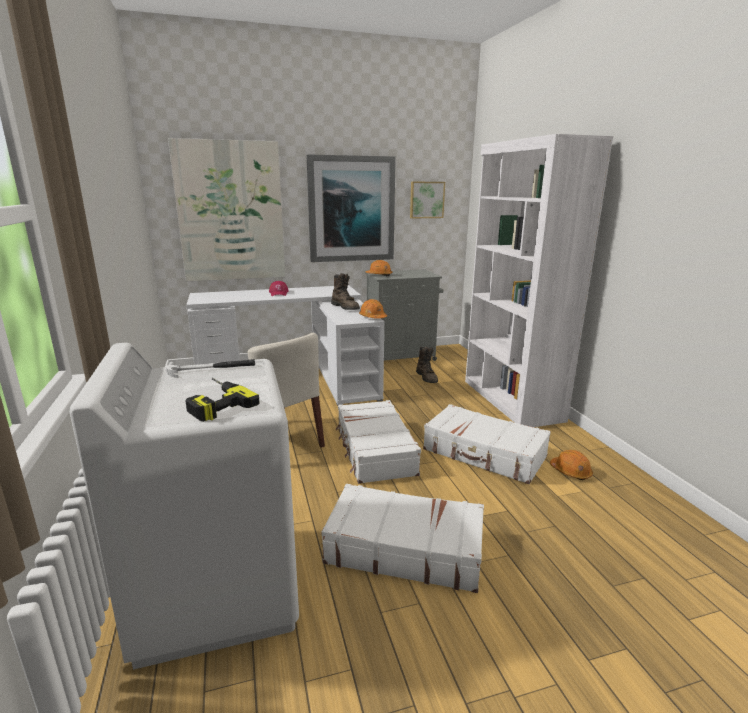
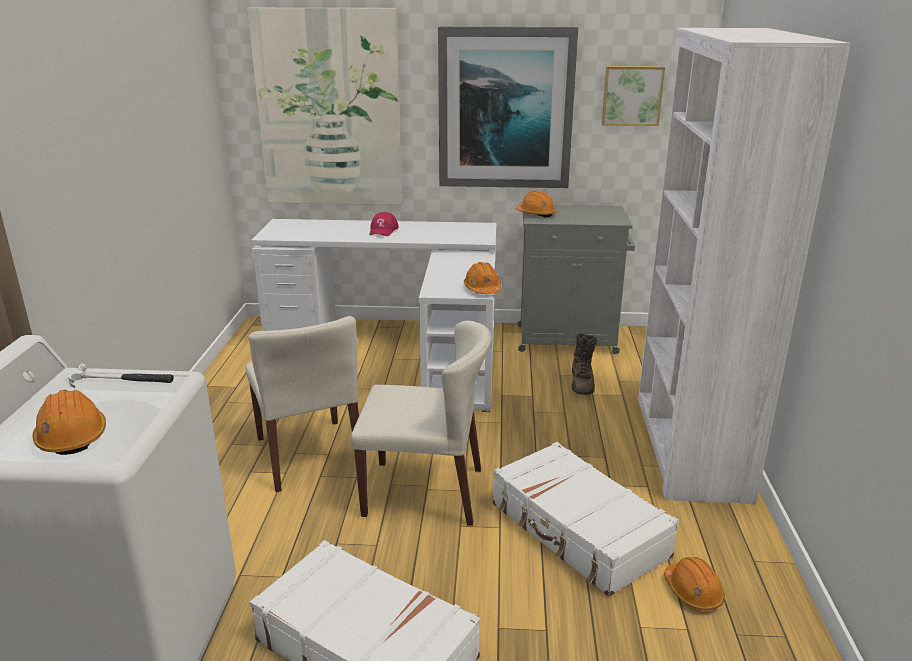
camera: 20 degrees right, 5 degrees up
power drill [186,378,260,422] -> orange hard hat [33,390,106,455]
brown boot [331,273,360,310] -> none
white suitcase [335,400,421,484] -> beige chair [351,321,491,526]

